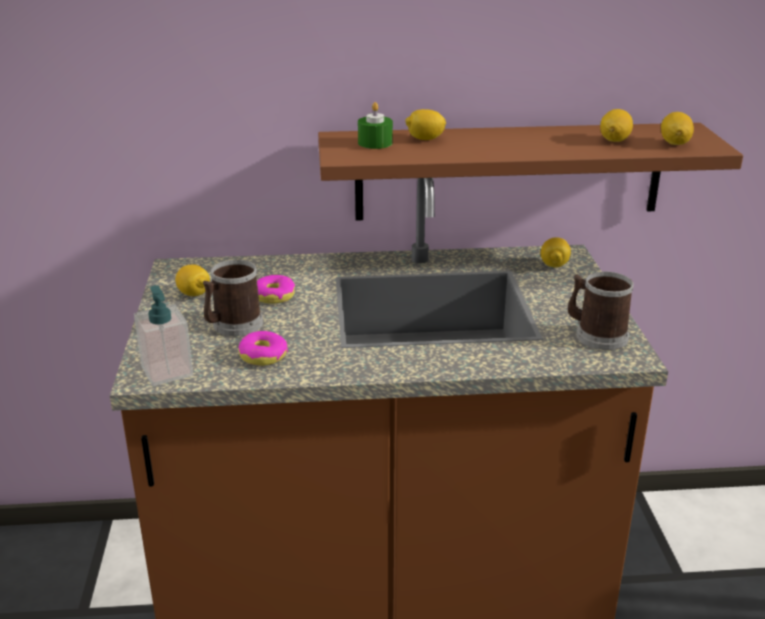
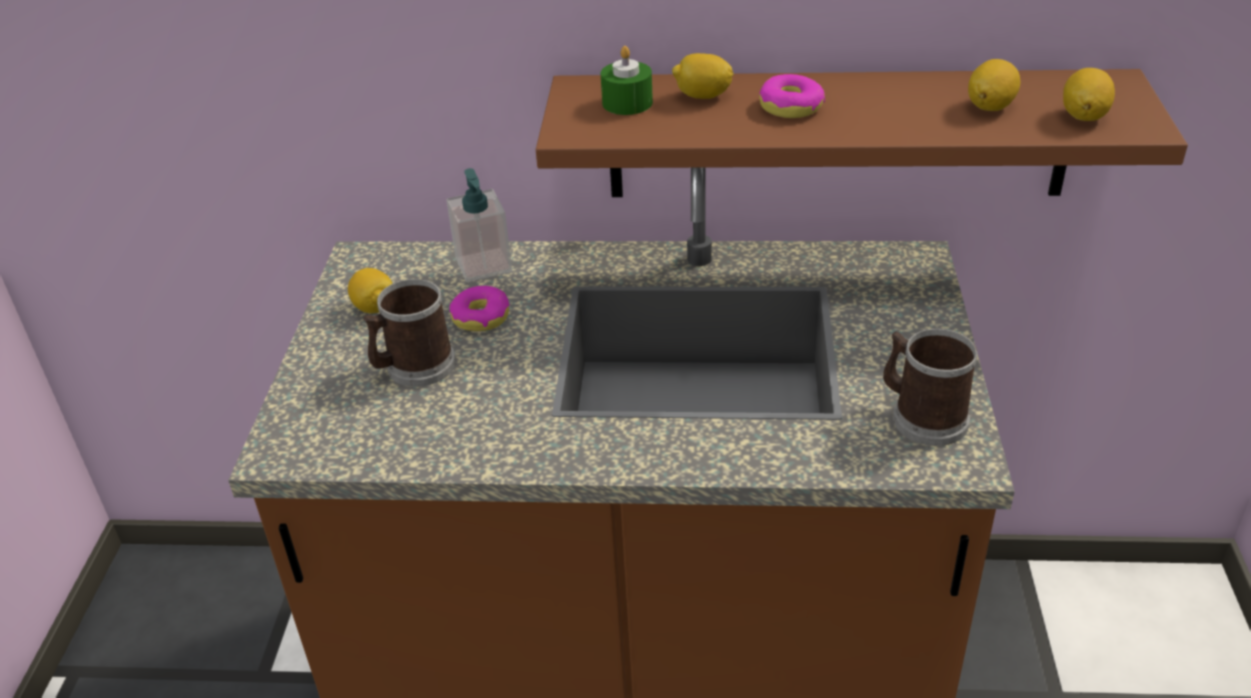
camera: 10 degrees right, 10 degrees up
soap dispenser [134,285,193,386] -> soap dispenser moved to [447,168,512,282]
donut [239,331,288,366] -> donut moved to [759,74,825,118]
lemon [541,237,571,268] -> none

